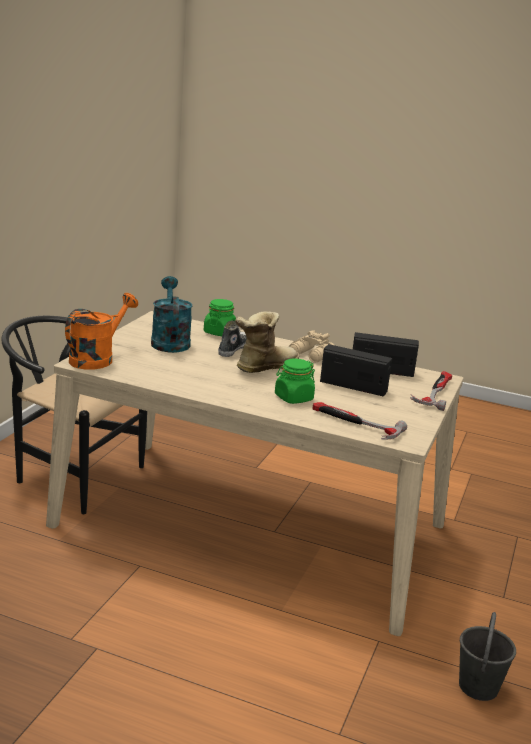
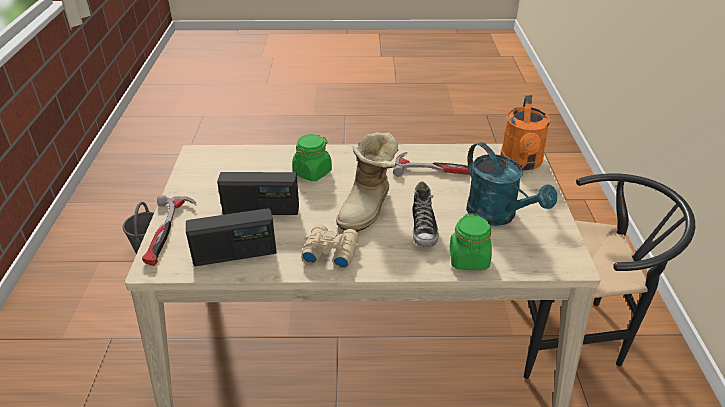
camera: 160 degrees right, 15 degrees up
hammer [312,402,407,440] -> hammer moved to [393,152,470,177]

